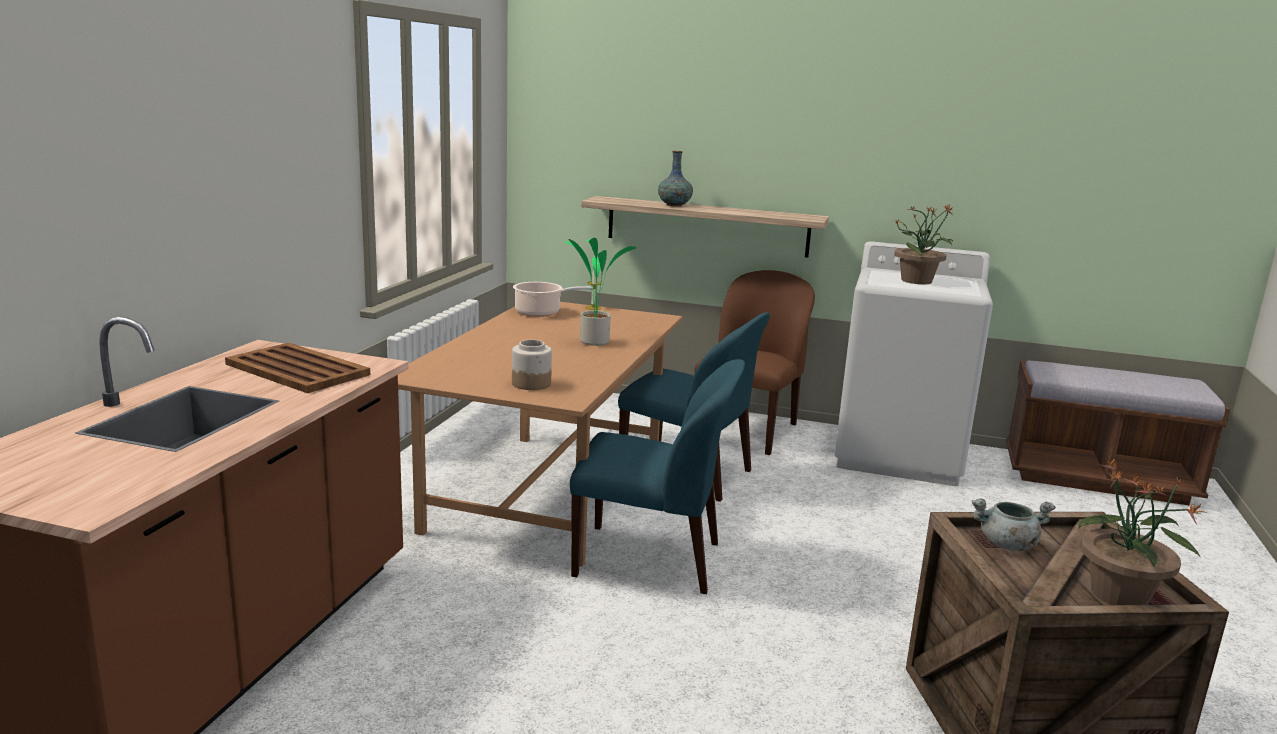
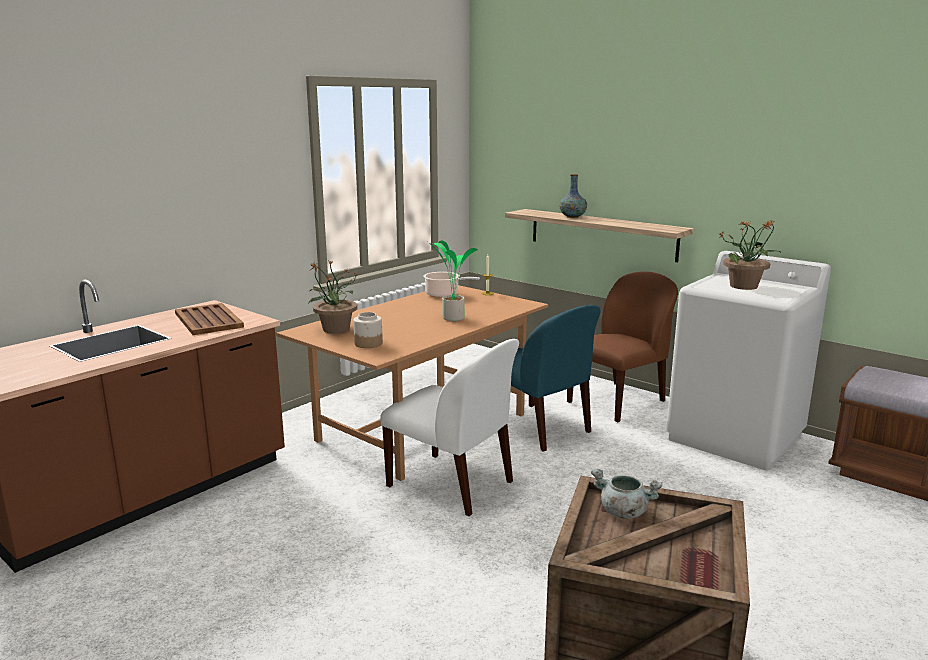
camera: 25 degrees right, 0 degrees up
blue chair [570,359,745,594] -> white chair [380,339,519,516]
potted plant [1078,458,1206,605] -> potted plant moved to [308,260,358,334]

